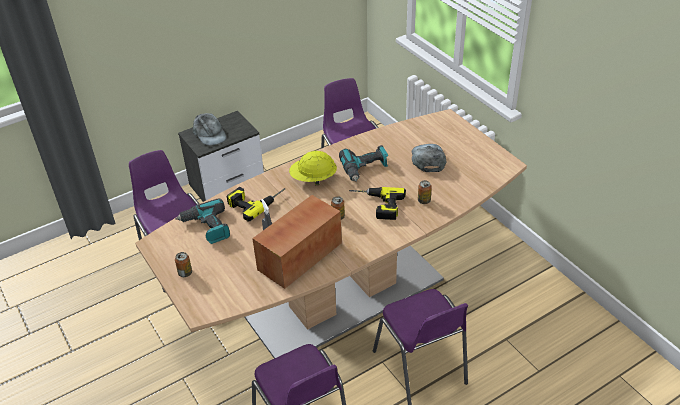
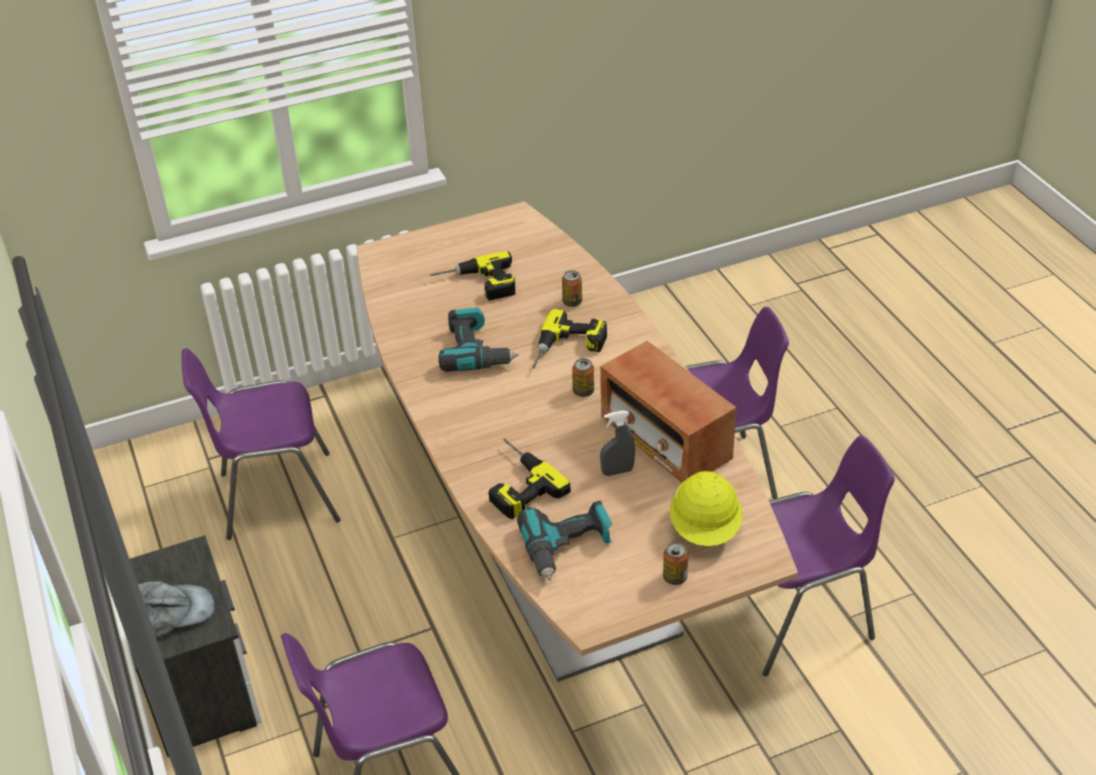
camera: 80 degrees left, 0 degrees up
yellow hard hat [289,151,337,185] -> yellow hard hat moved to [670,471,743,546]
grey cap [412,144,446,172] -> power drill [430,251,516,301]

